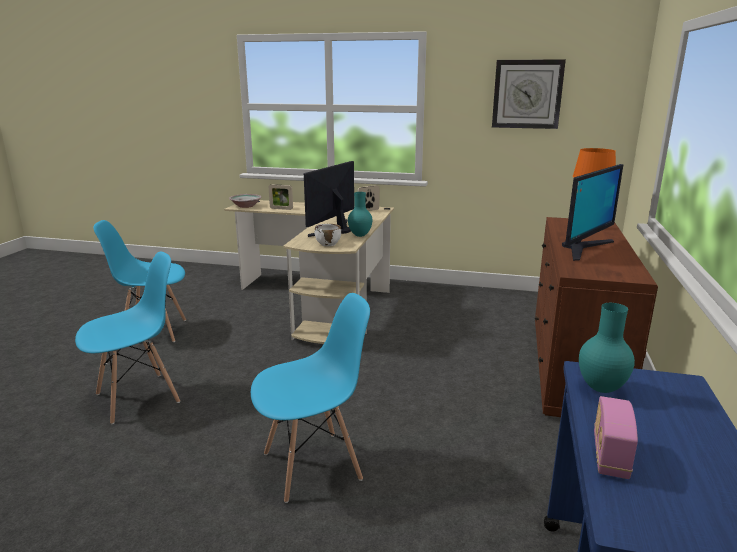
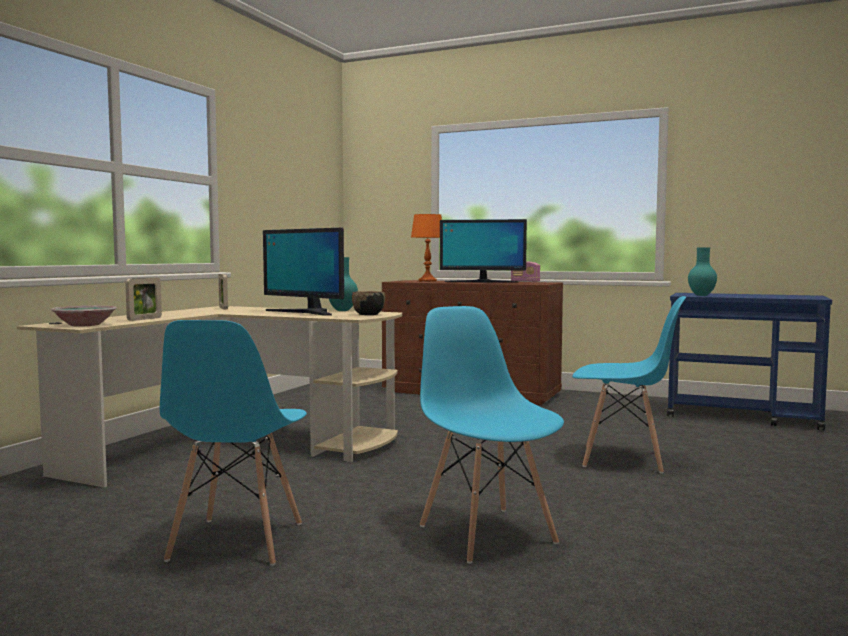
camera: 80 degrees left, 15 degrees down
blue chair [251,293,370,503] -> blue chair turned 120 degrees clockwise [572,296,686,473]
white bowl [315,224,341,246] -> black bowl [352,291,385,315]
wall clock [492,59,566,129] -> none
monitor [562,164,623,261] -> monitor turned 135 degrees clockwise [440,219,527,283]
radio [594,396,638,479] -> radio moved to [511,262,540,283]

